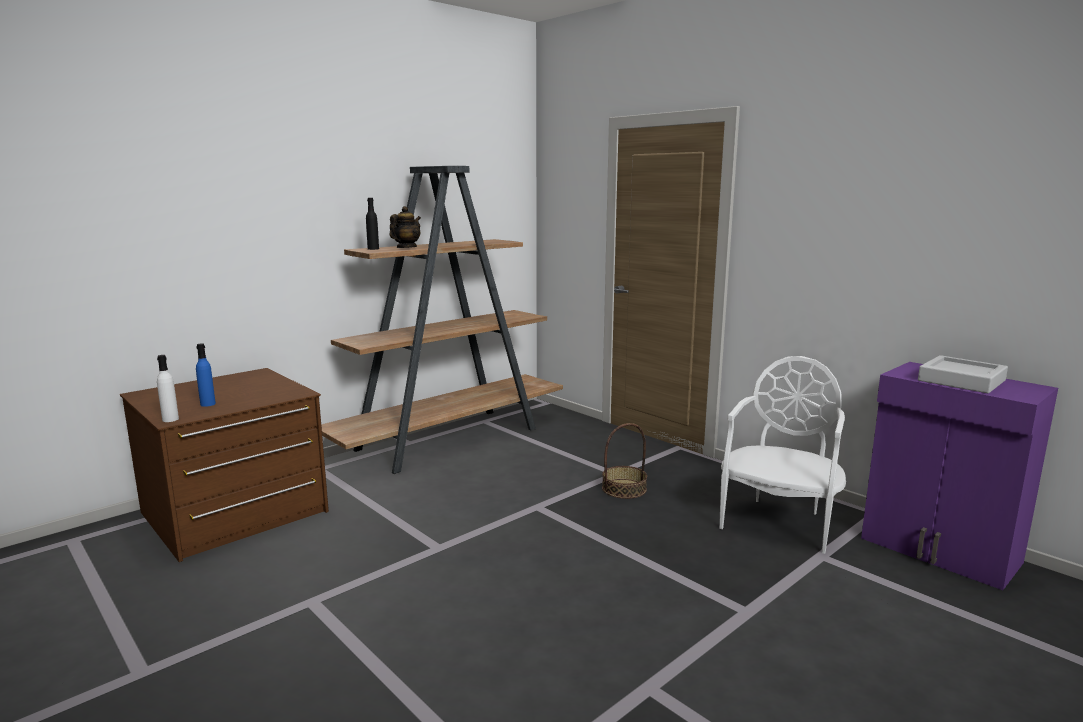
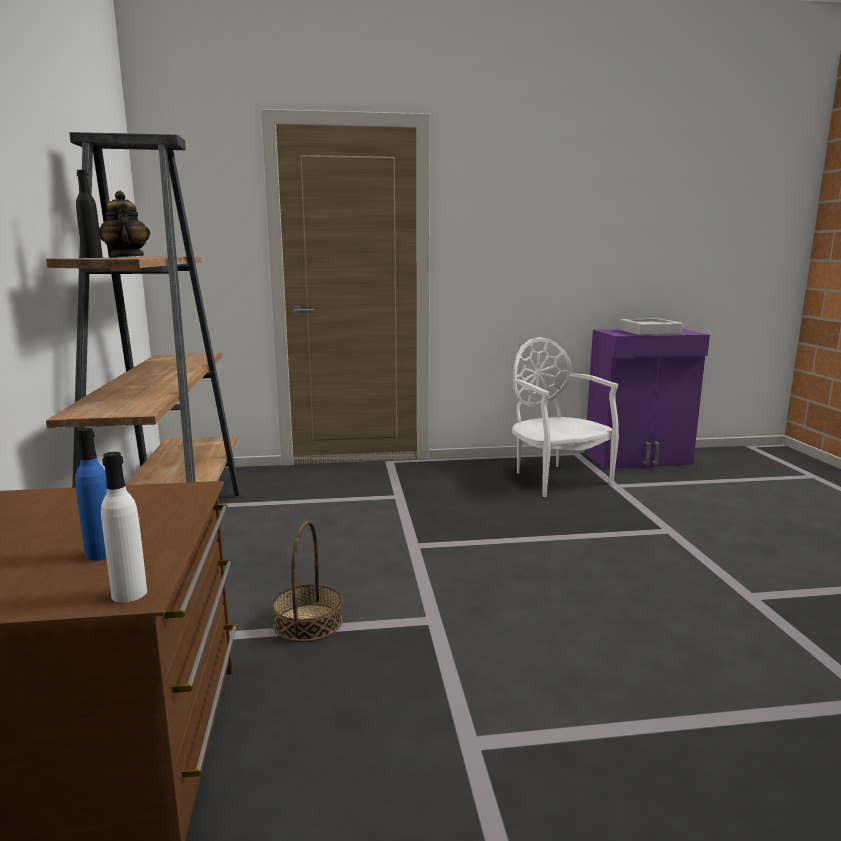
camera: 55 degrees left, 0 degrees up
basket [602,423,647,499] -> basket moved to [272,521,342,642]

